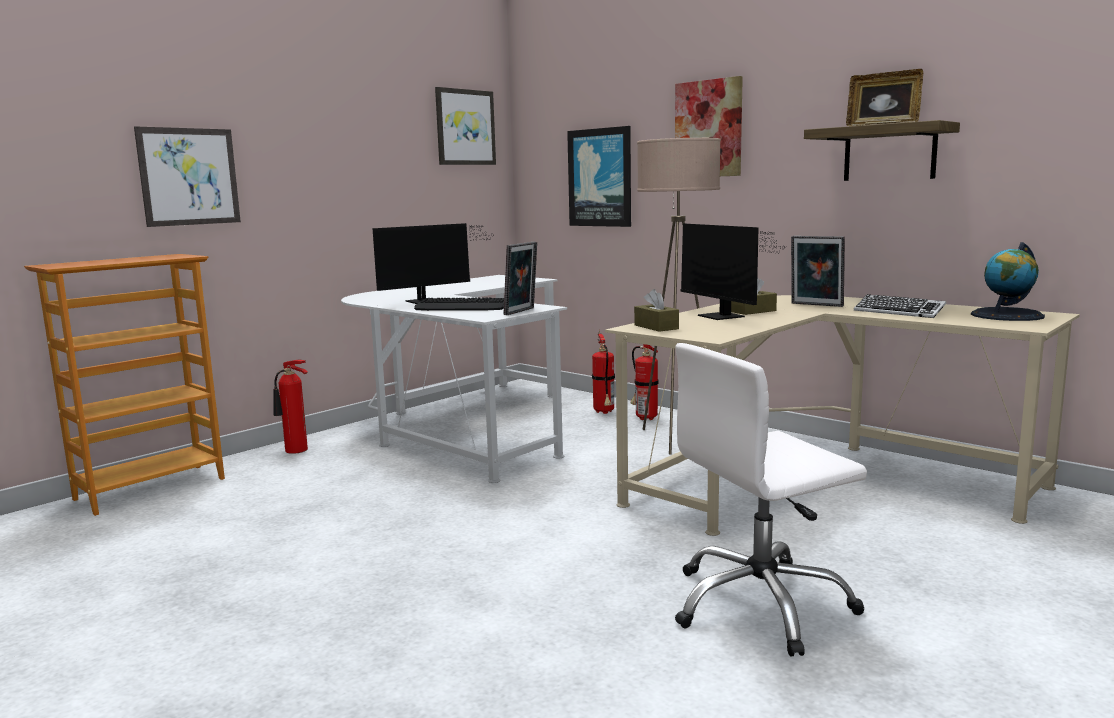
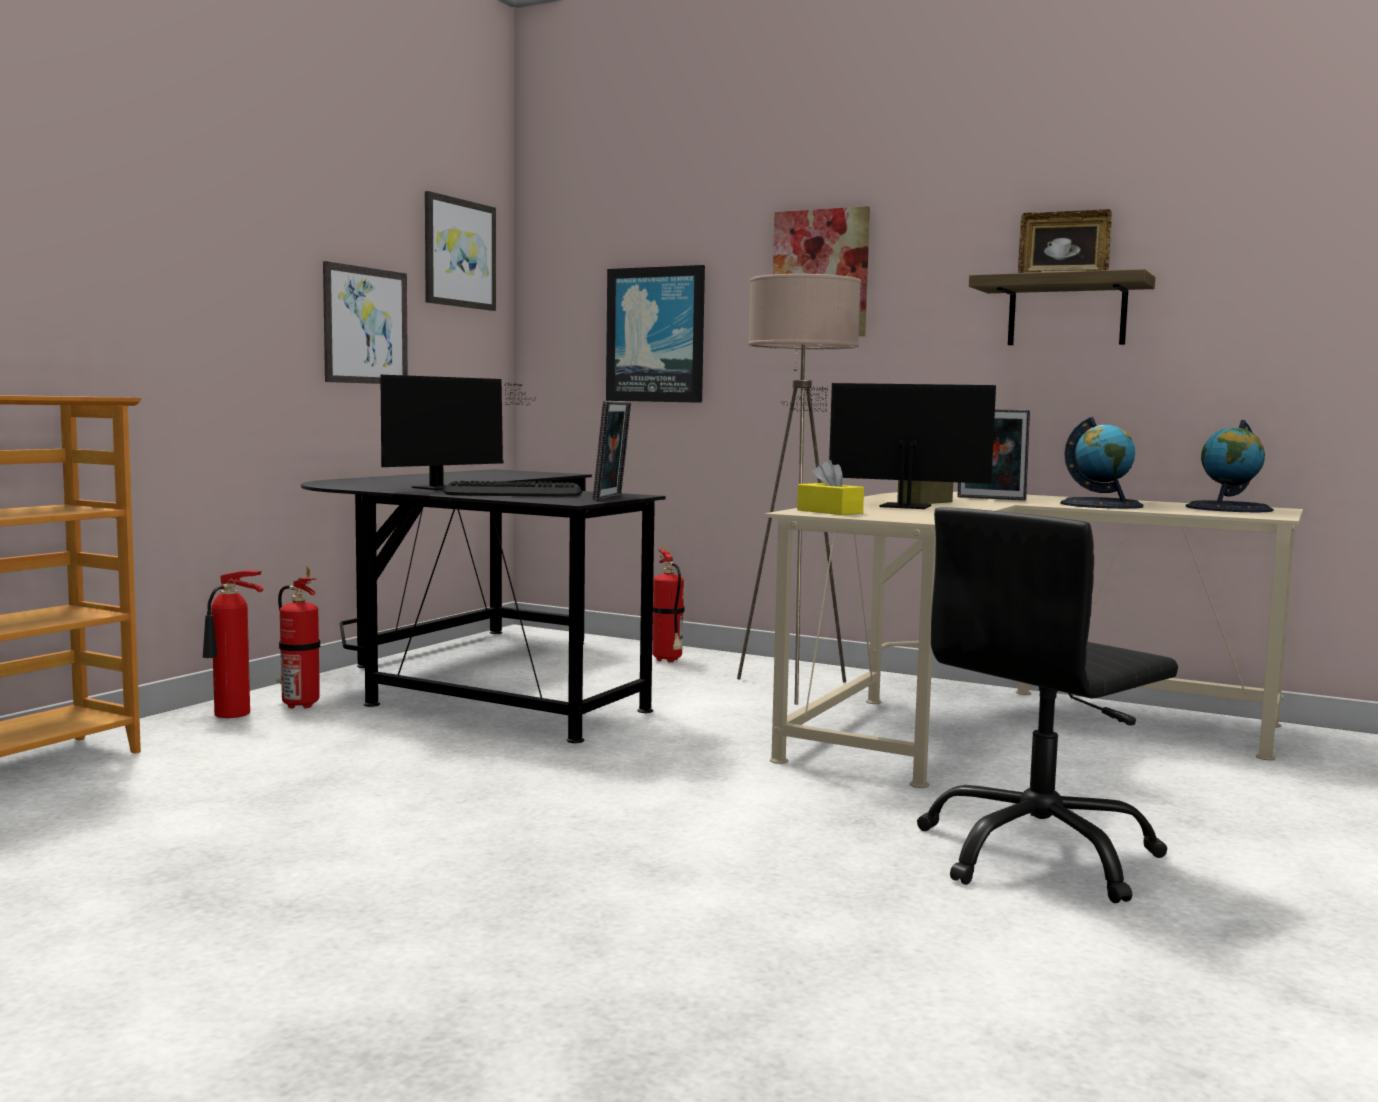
camera: 15 degrees left, 5 degrees down
picture [134,126,241,227] -> picture moved to [323,261,408,384]
white desk [341,275,567,483] -> black desk [301,469,665,743]
fire extinguisher [631,344,659,420] -> fire extinguisher moved to [277,567,320,709]
brown tissue box [634,289,679,332] -> yellow tissue box [797,460,864,515]
white office chair [675,343,867,656] -> black office chair [917,507,1178,903]
monitor [680,223,780,320] -> monitor turned 150 degrees clockwise [781,383,996,509]
keyboard [854,294,946,318] -> globe [1061,417,1143,509]

